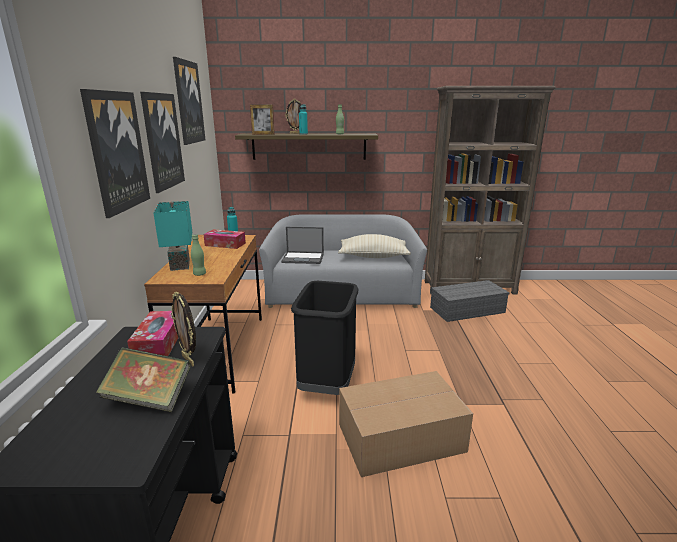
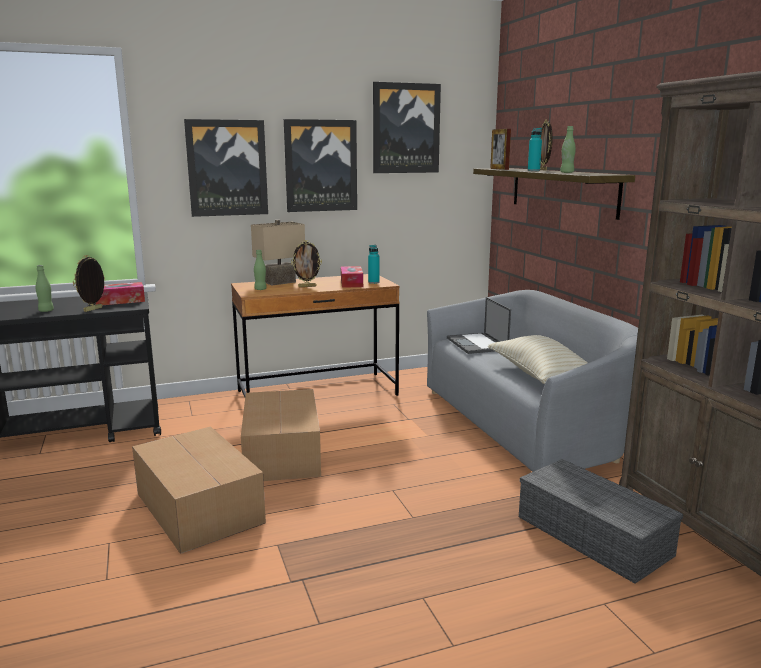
camera: 70 degrees right, 5 degrees down
book [96,347,191,412] -> green bottle [35,265,54,312]
turquoise table lamp [153,201,192,271] -> beige table lamp [251,220,305,286]
black trash can [291,281,359,395] -> cardboard box [241,389,321,481]
none -> picture frame [291,240,322,287]

